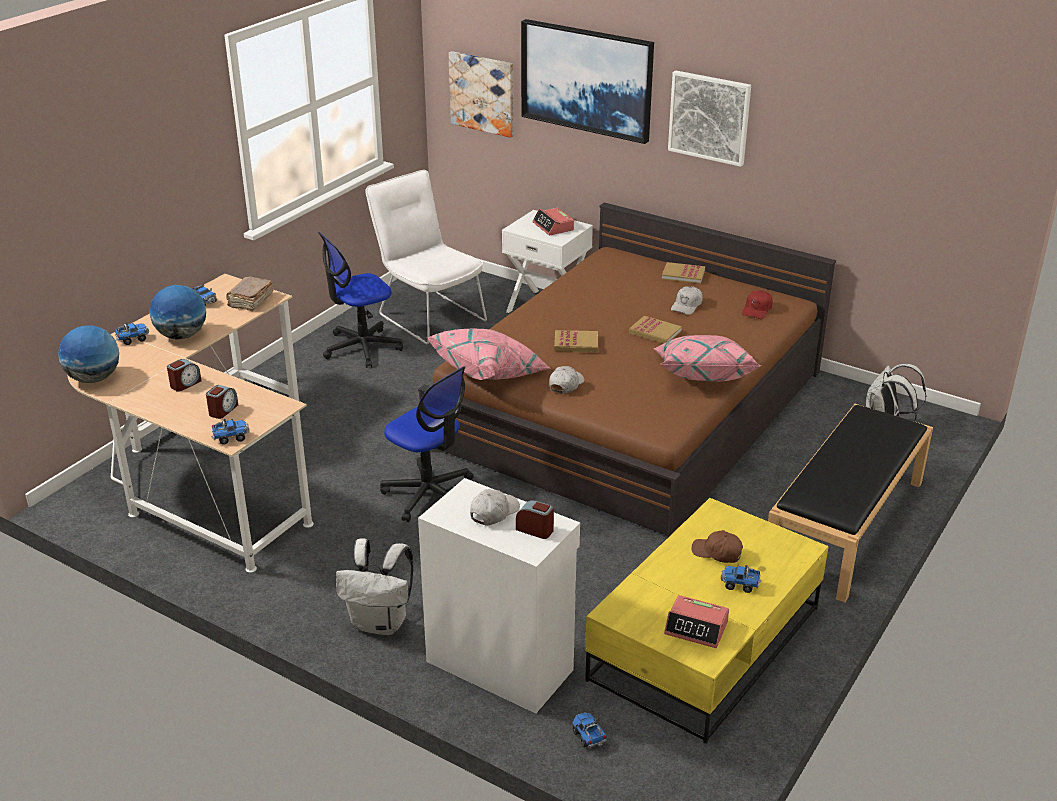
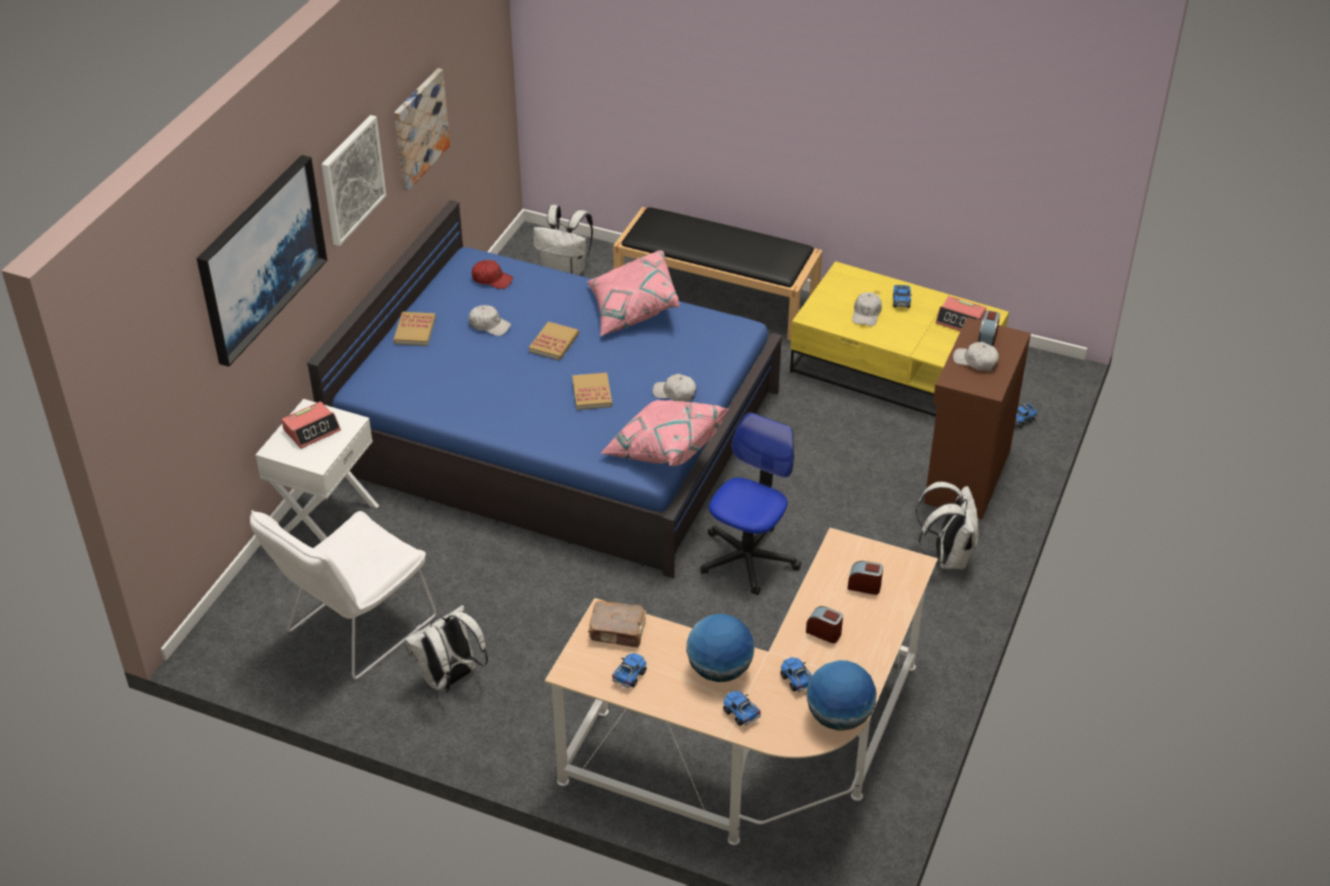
camera: 100 degrees left, 10 degrees up
toy truck [211,419,249,445] -> toy truck moved to [780,657,812,692]
office chair [318,232,403,368] -> white backpack [404,605,488,693]
brown bed [418,202,836,538] -> blue bed [307,200,782,578]
white cabinet [418,478,580,714] -> brown cabinet [924,317,1031,519]
picture [448,51,514,138] -> picture moved to [394,68,450,191]
alarm clock [664,595,729,648] -> alarm clock turned 105 degrees clockwise [935,296,986,331]
brown cap [692,530,743,563] -> white cap [852,292,882,326]

